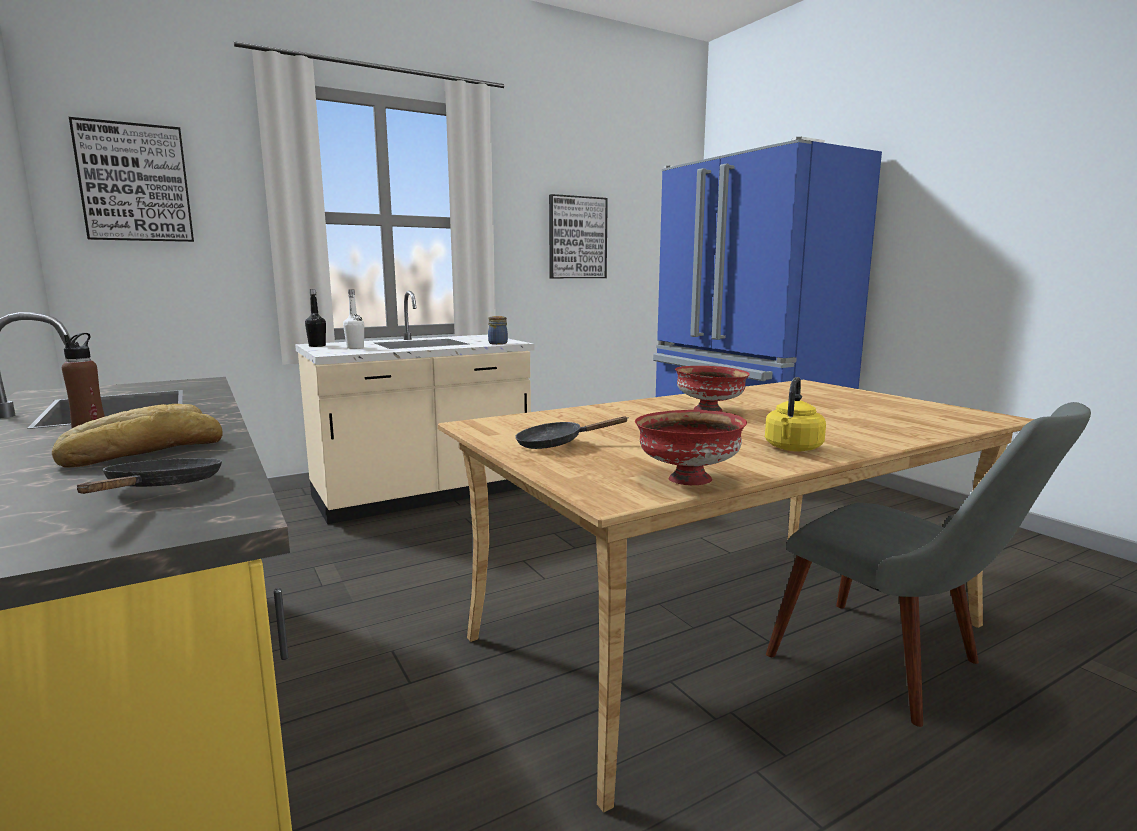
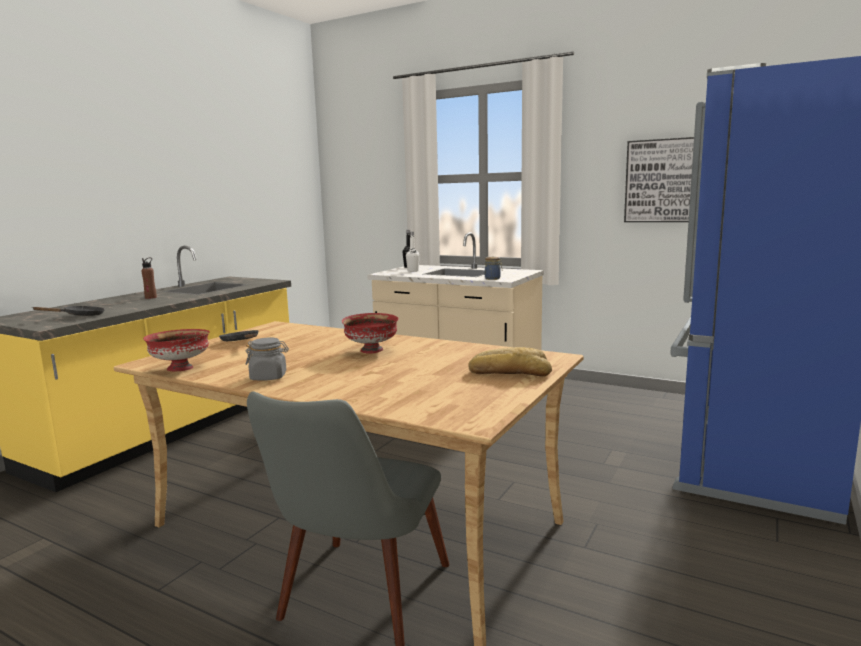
camera: 60 degrees right, 0 degrees up
bread [52,404,223,468] -> bread moved to [468,347,552,377]
picture [69,117,194,242] -> none
yellow kettle [765,377,826,451] -> grey jar [245,338,289,380]

